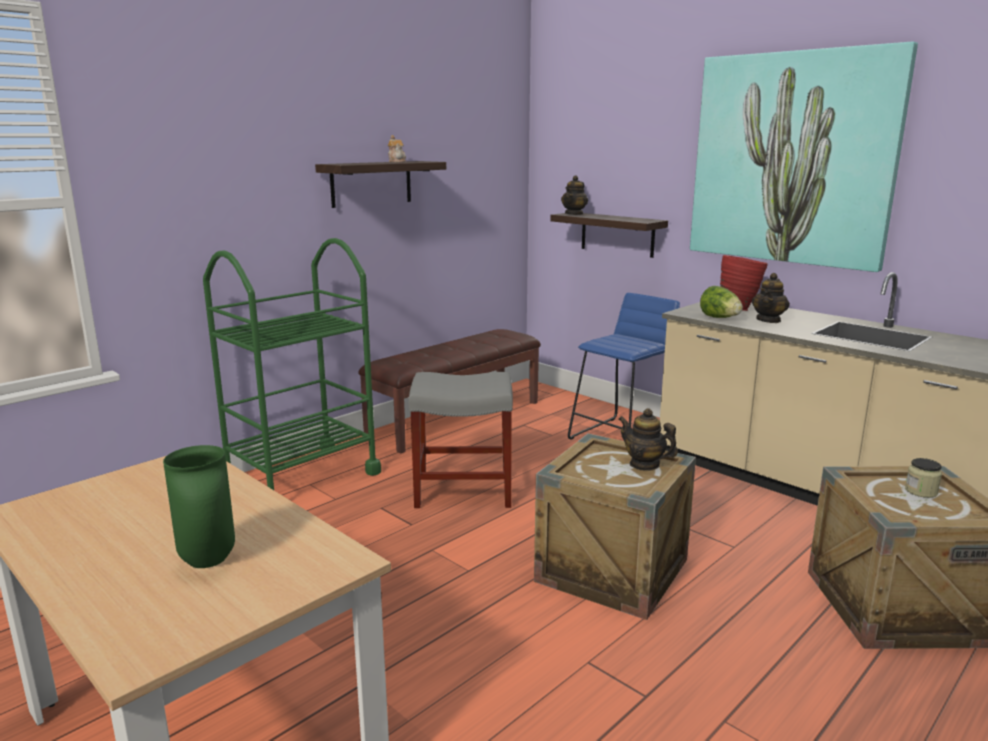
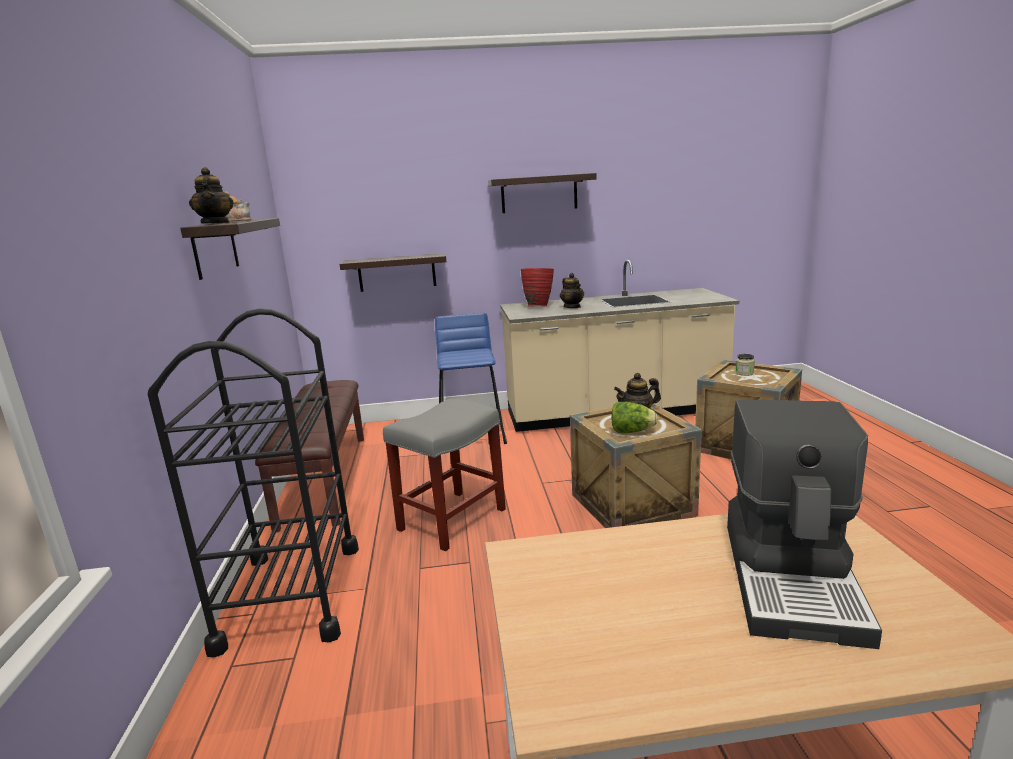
camera: 50 degrees left, 0 degrees up
green vase [163,445,235,568] -> coffee machine [727,399,882,649]
green cart [203,238,381,490] -> black cart [148,308,359,658]
teapot [561,175,588,215] -> teapot moved to [189,167,234,224]
picture [690,42,918,272] -> shelf [488,173,597,213]
lettuce [700,286,743,318] -> lettuce moved to [611,402,658,433]

